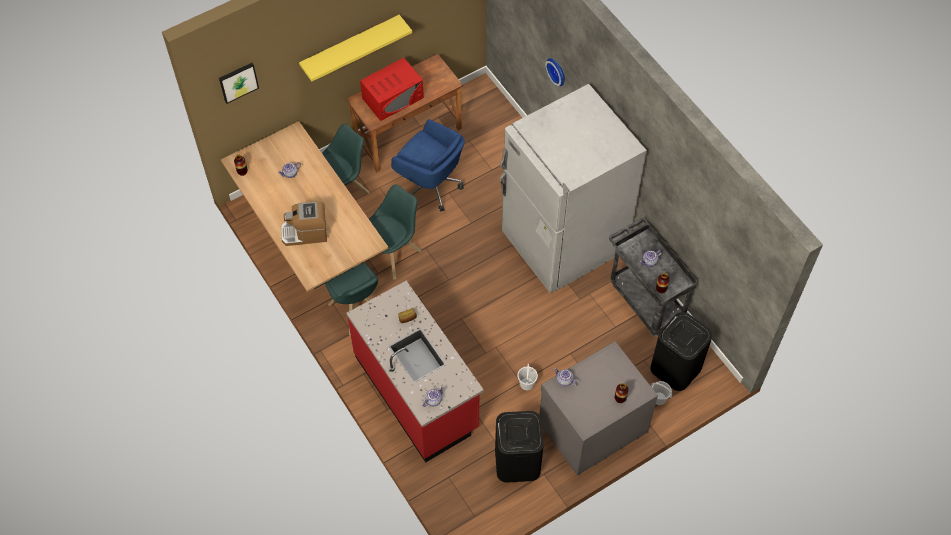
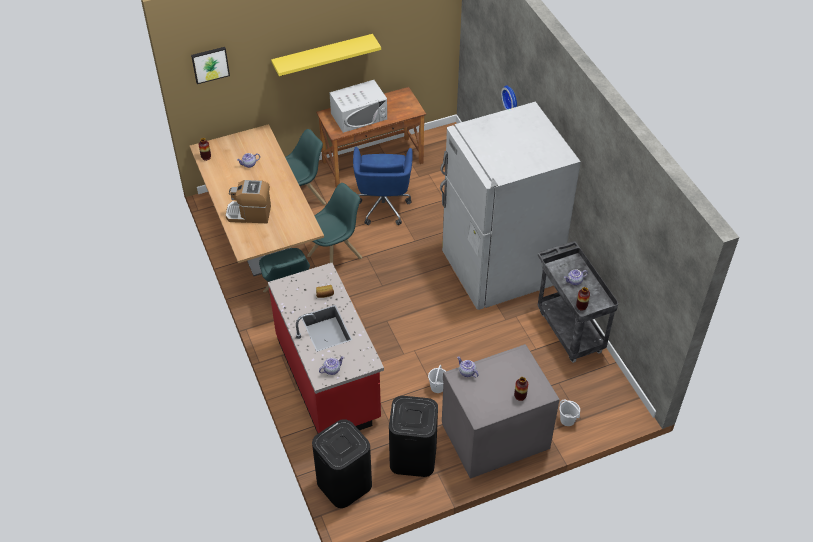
camera: 10 degrees right, 10 degrees down
red microwave [360,58,424,121] -> white microwave [329,80,387,133]
blue office chair [391,119,465,212] -> blue office chair turned 45 degrees clockwise [353,147,413,225]
black trash can [650,312,712,391] -> black trash can moved to [312,419,372,508]

